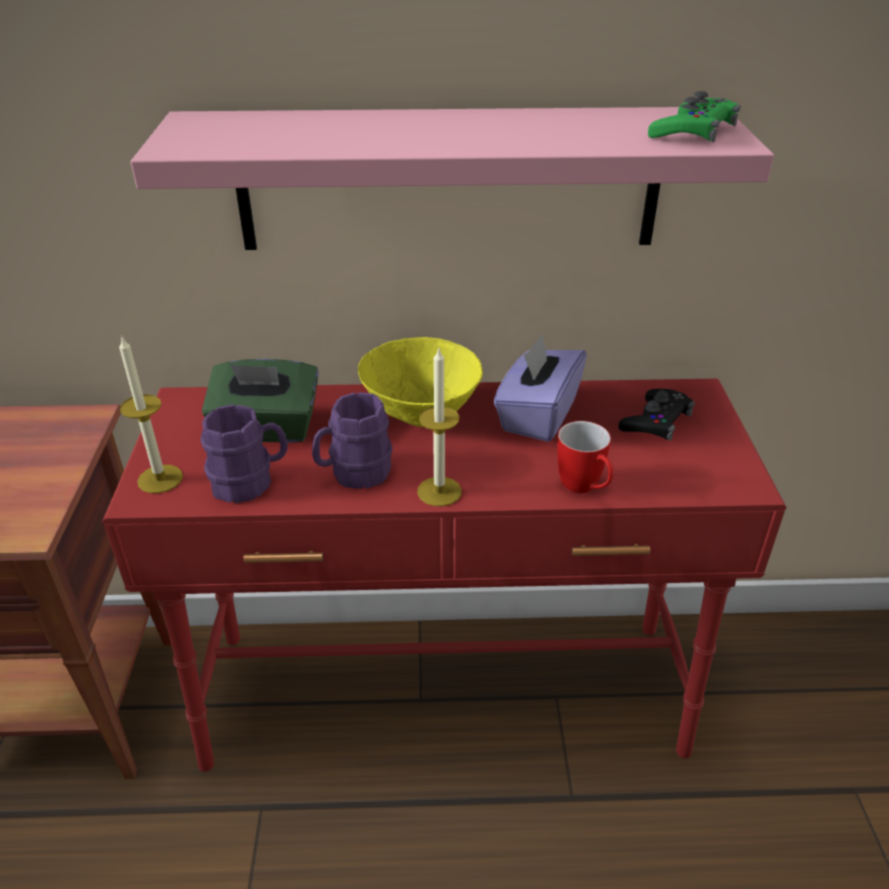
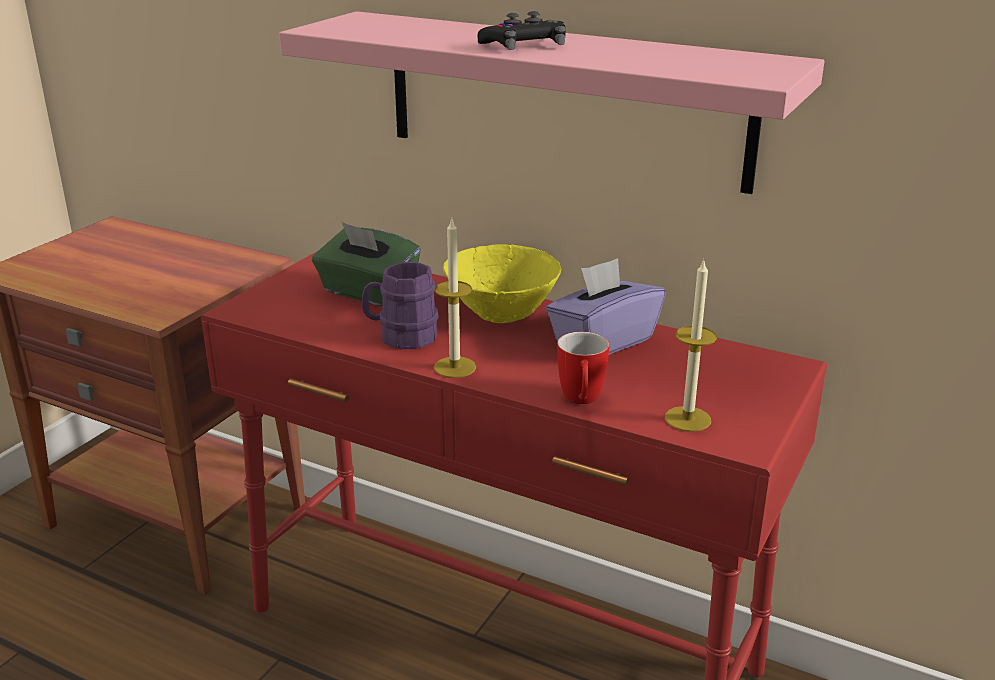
camera: 30 degrees right, 10 degrees down
candle [119,335,183,493] -> candle moved to [665,260,717,432]
purple mug [201,404,288,503] -> none
black game controller [618,389,695,441] -> black game controller moved to [478,11,566,50]
green game controller [648,91,741,142] -> none

